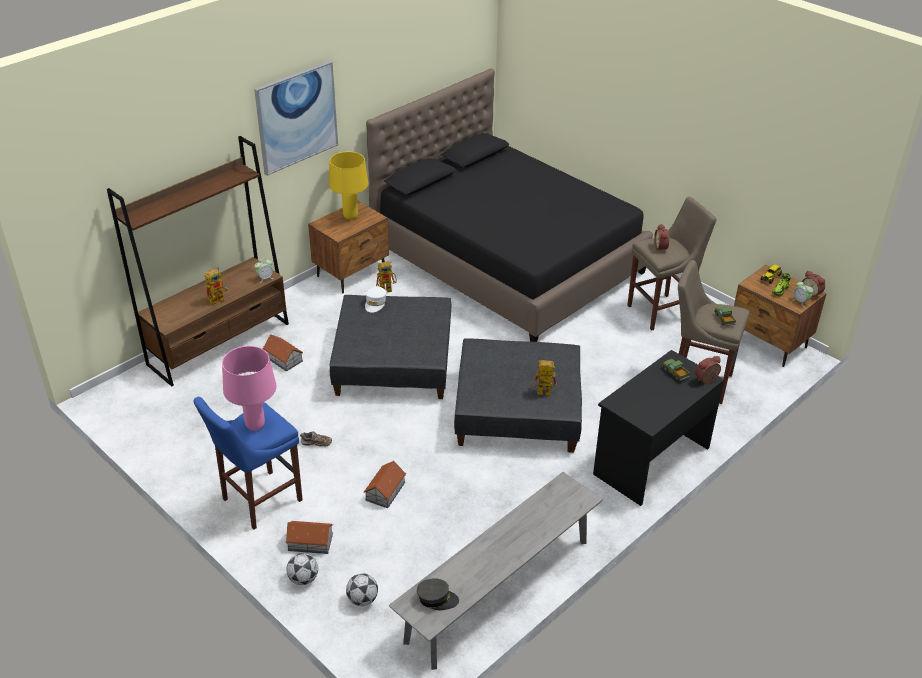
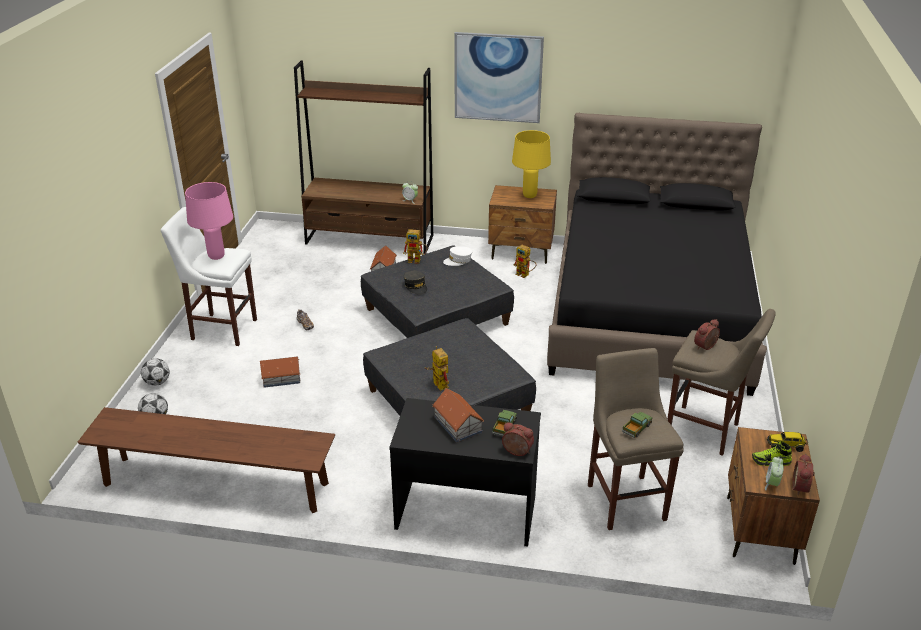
camera: 55 degrees right, 5 degrees down
blue stool [194,397,303,529] -> white stool [161,207,257,346]
toy robot [205,268,228,306] -> toy robot moved to [403,229,427,264]
toy house [285,521,333,554] -> toy house moved to [432,388,484,443]
grey bench [389,472,603,670] -> brown bench [77,407,335,513]
grey cap [417,578,459,610] -> grey cap moved to [404,271,427,295]

